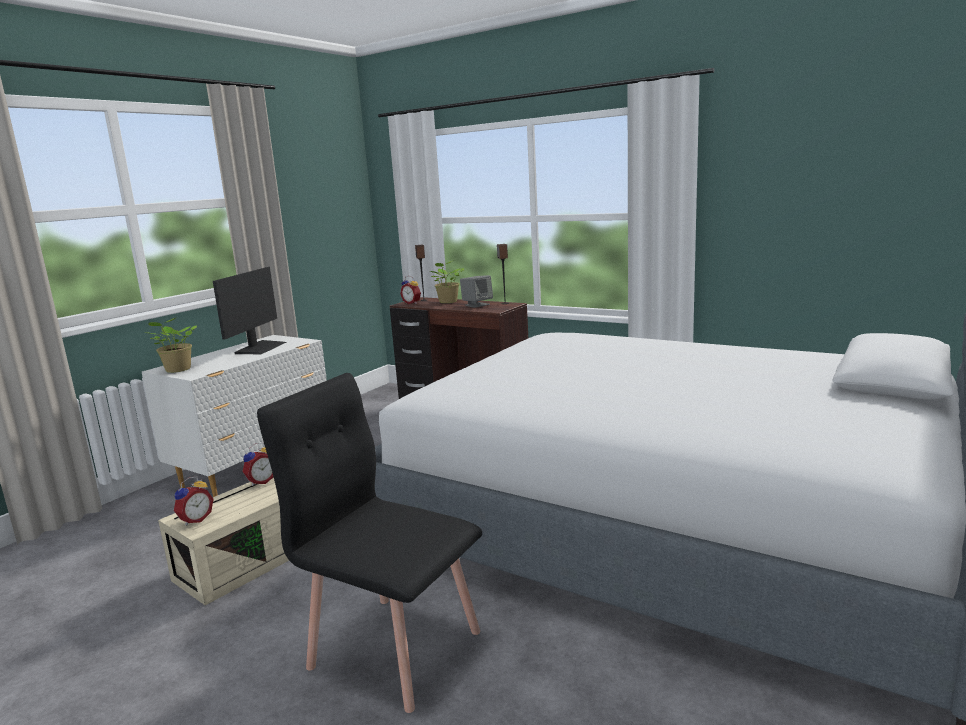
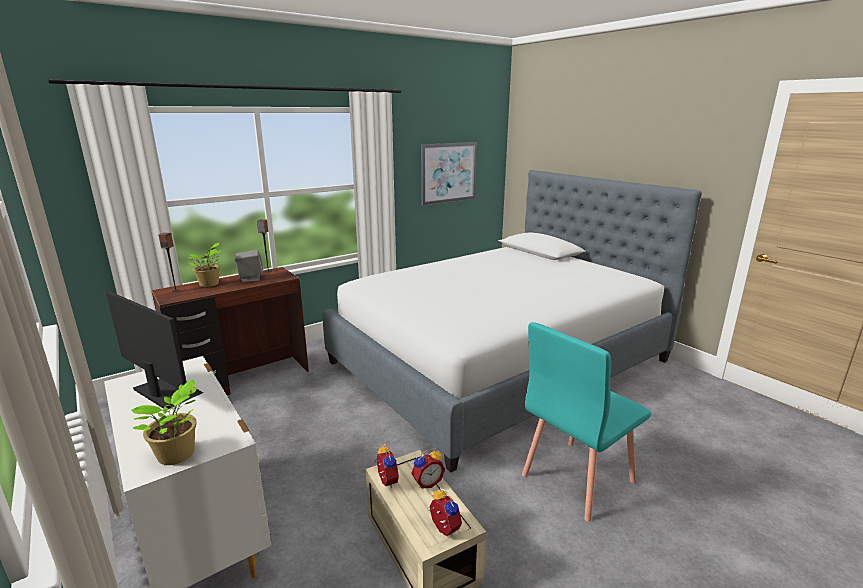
camera: 70 degrees left, 5 degrees up
black chair [257,373,482,713] -> turquoise chair [522,322,651,522]
alarm clock [400,276,421,304] -> alarm clock moved to [411,448,445,488]
none -> picture [421,142,477,205]

